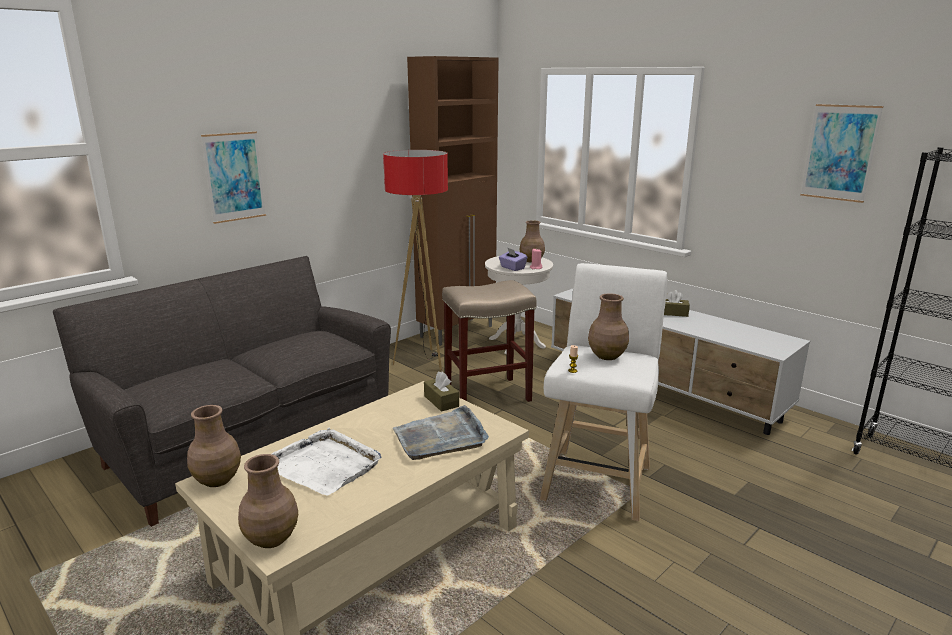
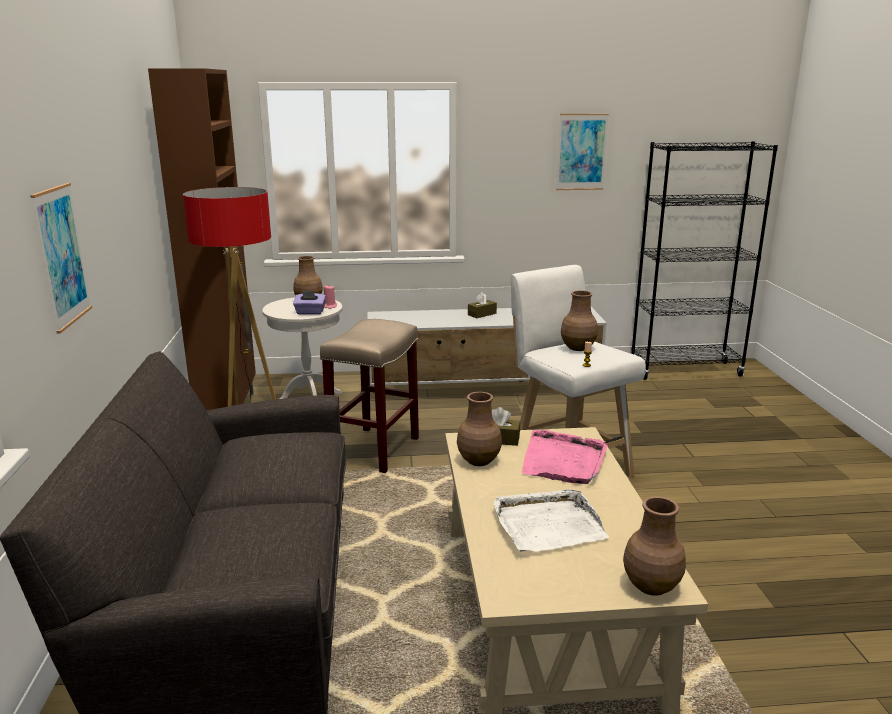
camera: 50 degrees left, 0 degrees up
brown vase [187,405,241,487] -> brown vase moved to [457,392,502,466]
grey tray [393,405,489,460] -> pink tray [522,430,608,484]

